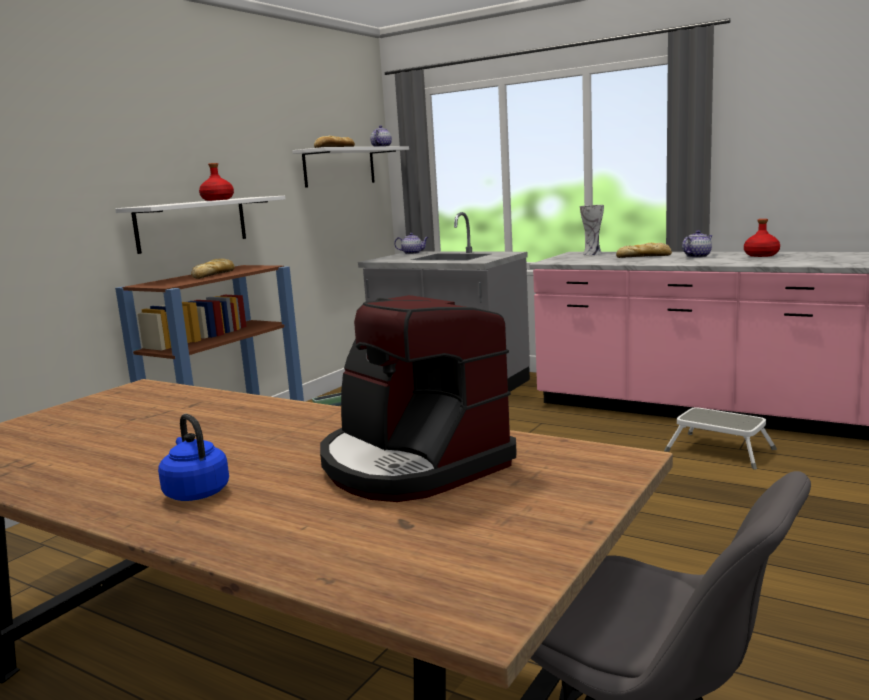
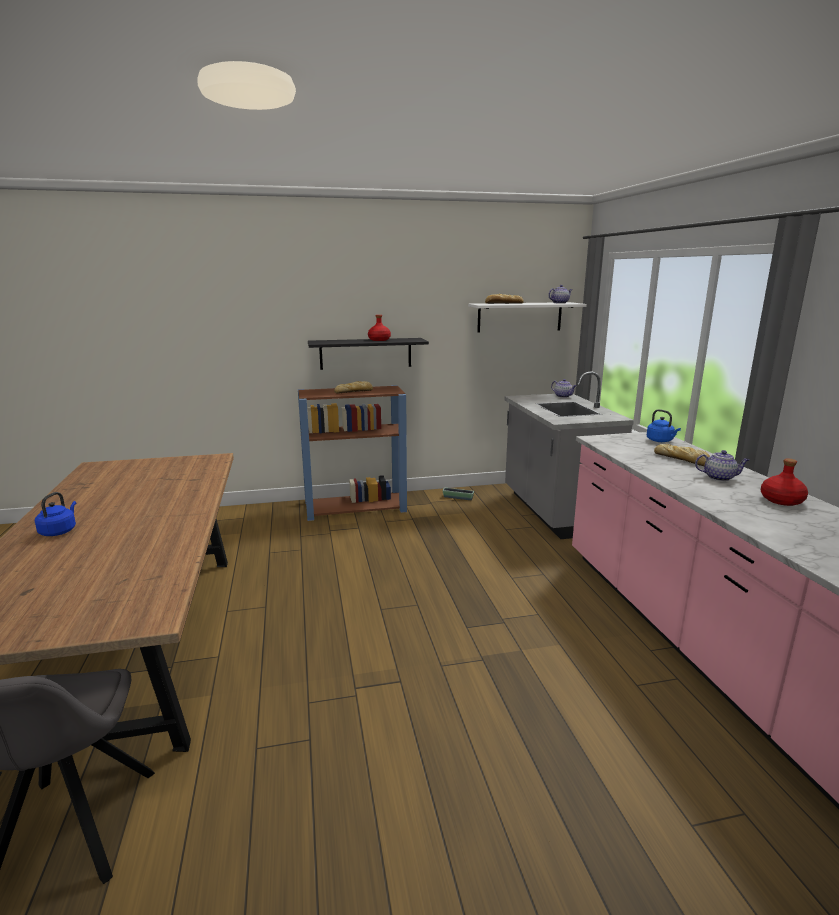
camera: 45 degrees right, 5 degrees up
white shelf [115,196,285,254] -> black shelf [308,338,429,370]
coffee machine [320,295,516,502] -> none
vase [580,205,604,255] -> blue kettle [647,409,681,442]
grey step ladder [664,407,777,469] -> none

